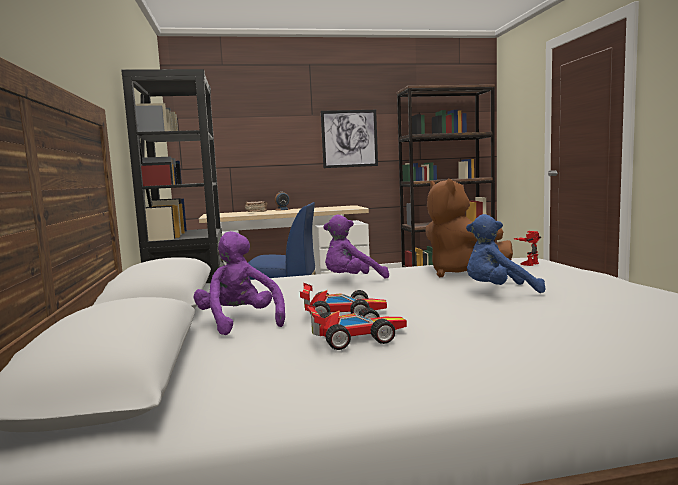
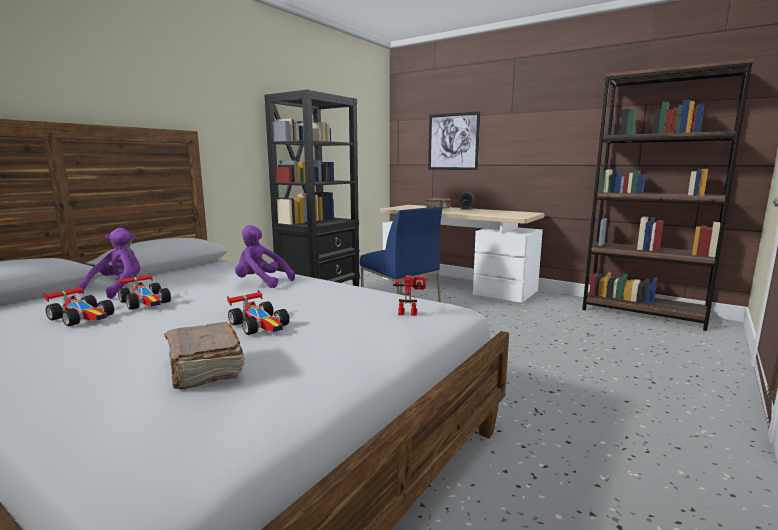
camera: 45 degrees right, 5 degrees up
picture [321,110,378,168] -> picture moved to [428,111,480,170]
brown plush toy [425,179,513,278] -> none
blue plush toy [466,214,546,293] -> toy car [227,290,290,335]
none -> brown book [164,322,245,389]

